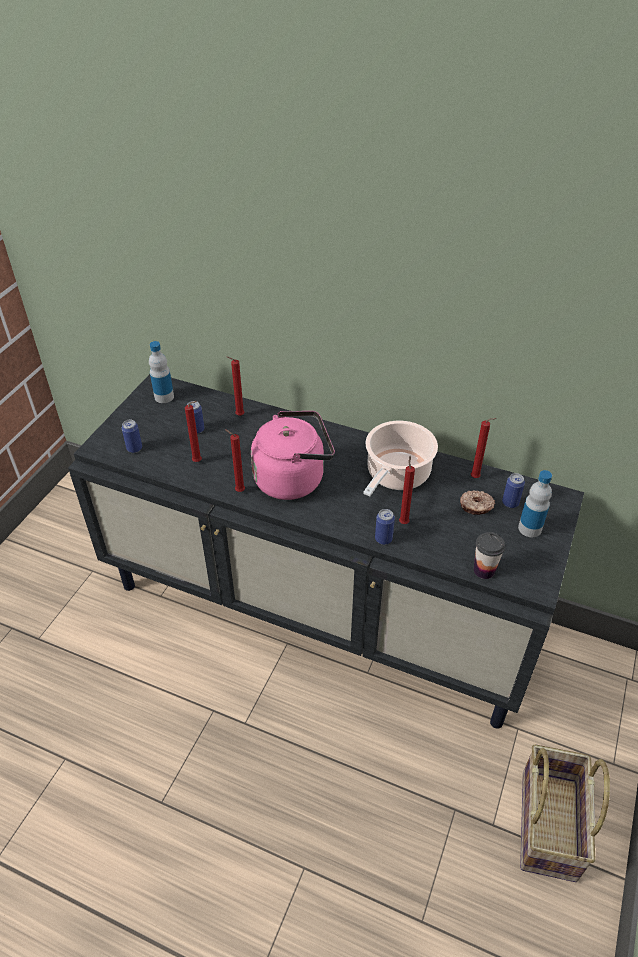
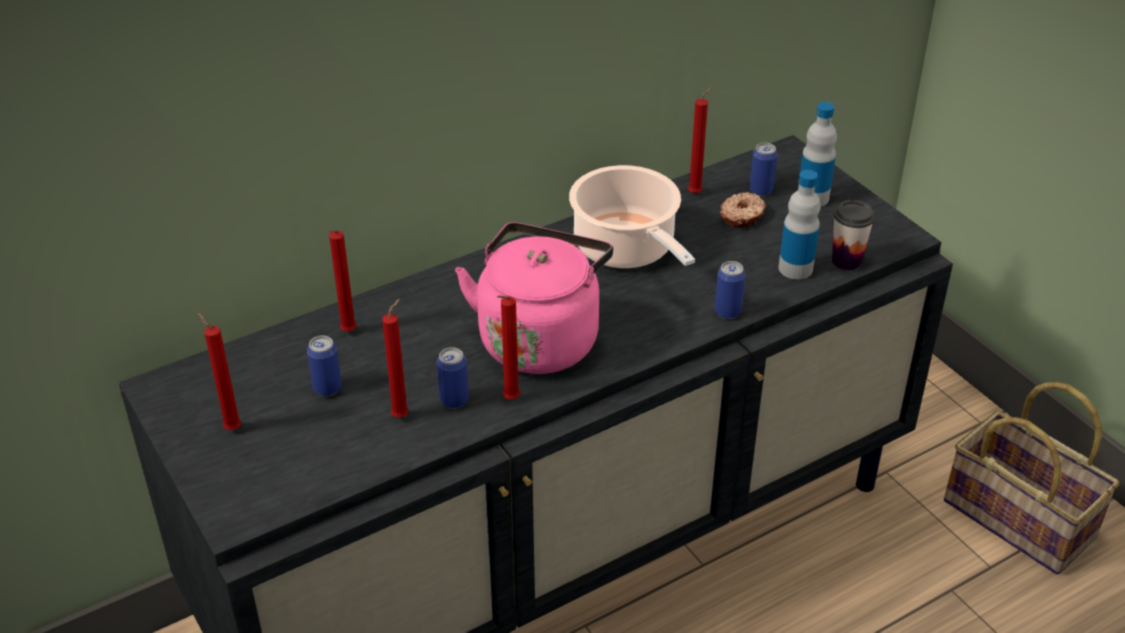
camera: 55 degrees left, 5 degrees down
can [122,420,142,453] -> can moved to [437,347,469,409]
bottle [149,341,174,403] -> bottle moved to [779,170,820,279]
red candle [399,456,415,524] -> red candle moved to [198,313,241,430]

